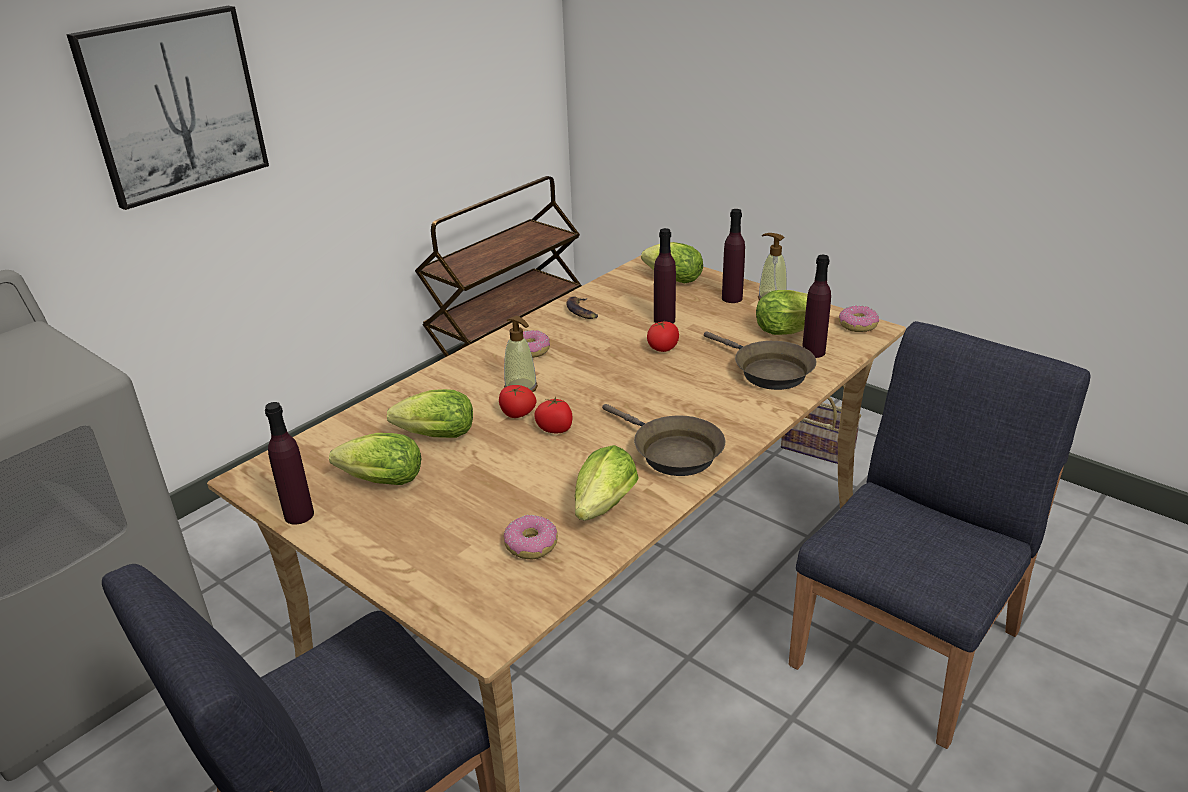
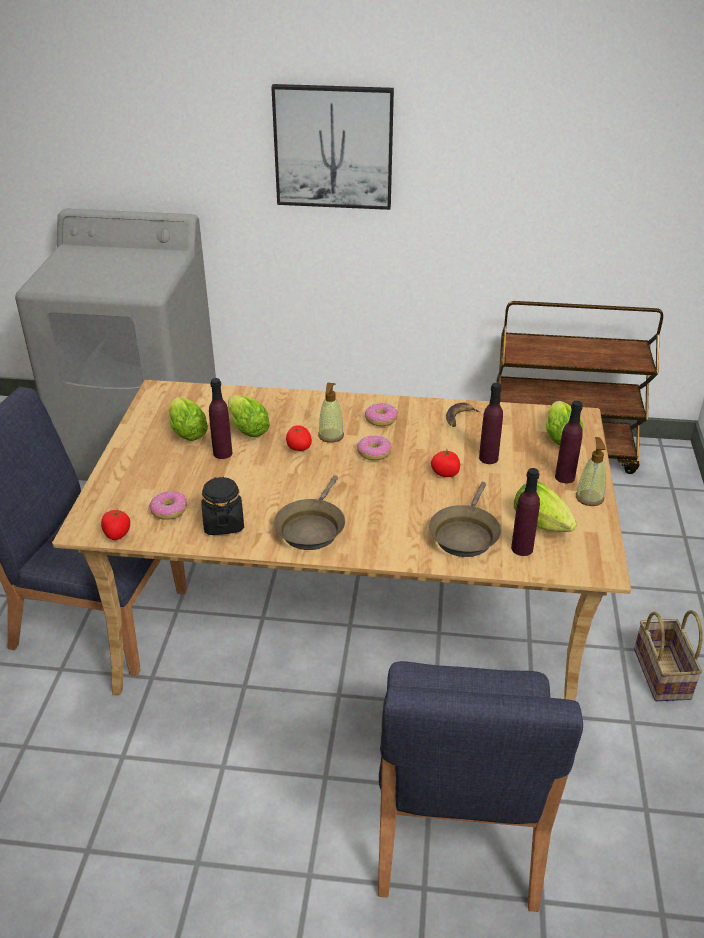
camera: 55 degrees right, 5 degrees up
purple bottle [265,402,314,525] -> purple bottle moved to [209,378,232,459]
tomato [534,396,572,433] -> tomato moved to [101,509,130,540]
lettuce [575,445,639,521] -> black jar [201,476,244,535]
blue chair [789,321,1090,749] -> blue chair turned 90 degrees clockwise [378,661,583,912]
donut [839,305,879,332] -> donut moved to [357,436,392,460]

